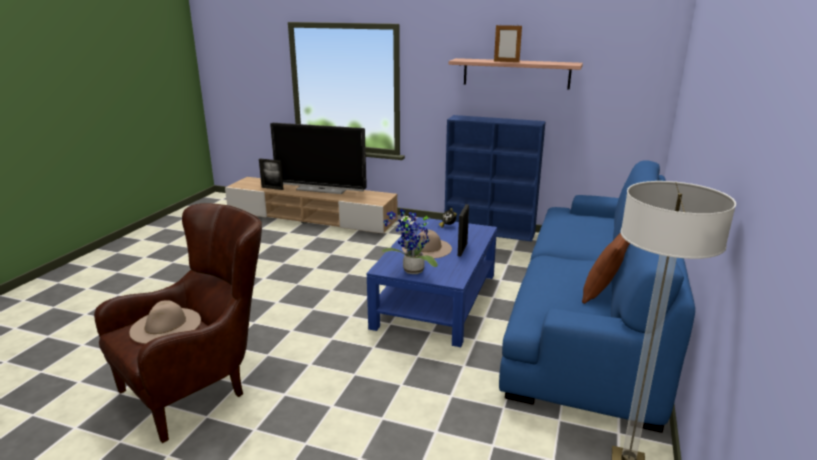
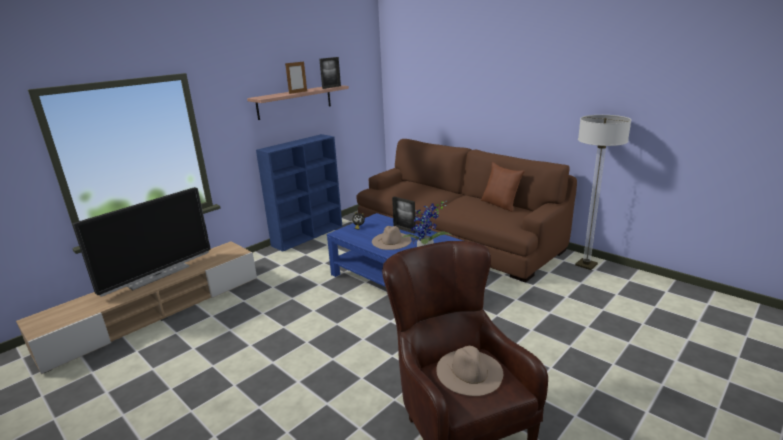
camera: 65 degrees left, 0 degrees up
picture frame [259,159,283,190] -> picture frame moved to [319,57,341,89]
blue sofa [499,160,695,433] -> brown sofa [357,139,577,283]

